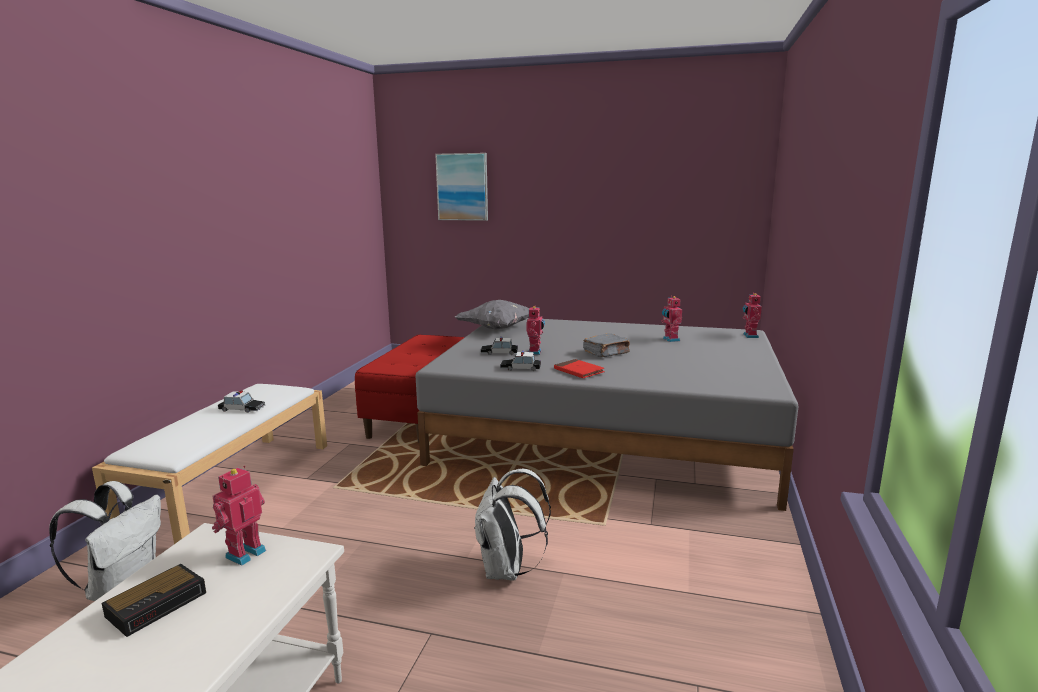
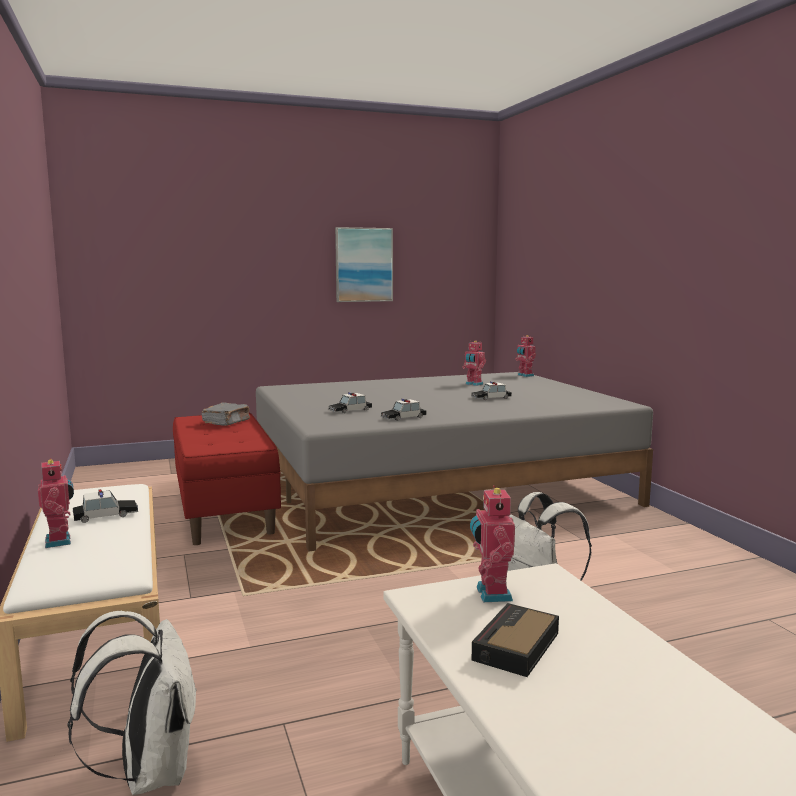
camera: 35 degrees left, 5 degrees down
alarm clock [102,564,206,637] -> alarm clock turned 150 degrees counterclockwise [471,603,559,677]
picture [435,153,488,221] -> picture moved to [335,227,393,302]
grey pillow [455,300,530,330] -> none
toy robot [526,306,545,355] -> toy robot moved to [38,458,74,548]
red book [554,359,605,378] -> none
grey book [583,333,630,357] -> grey book moved to [202,403,250,426]
none -> toy car [471,381,512,400]

